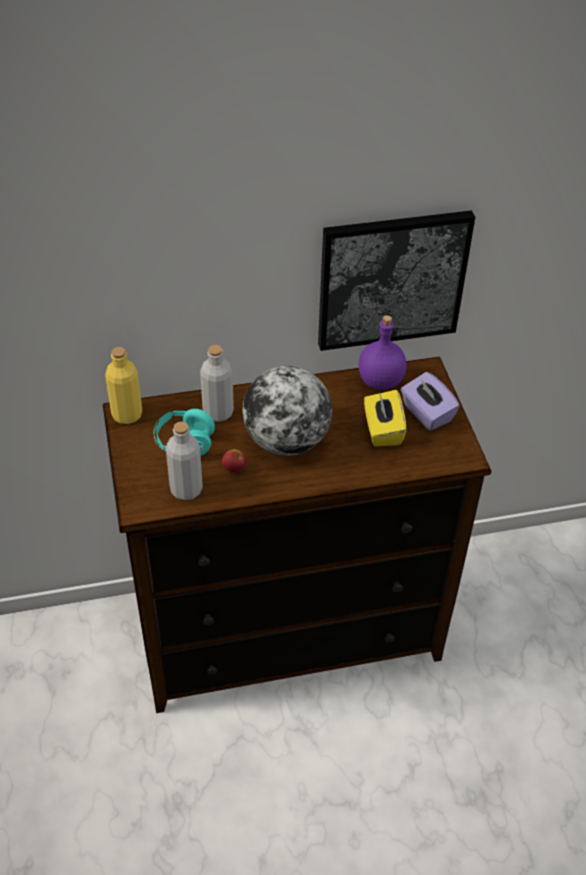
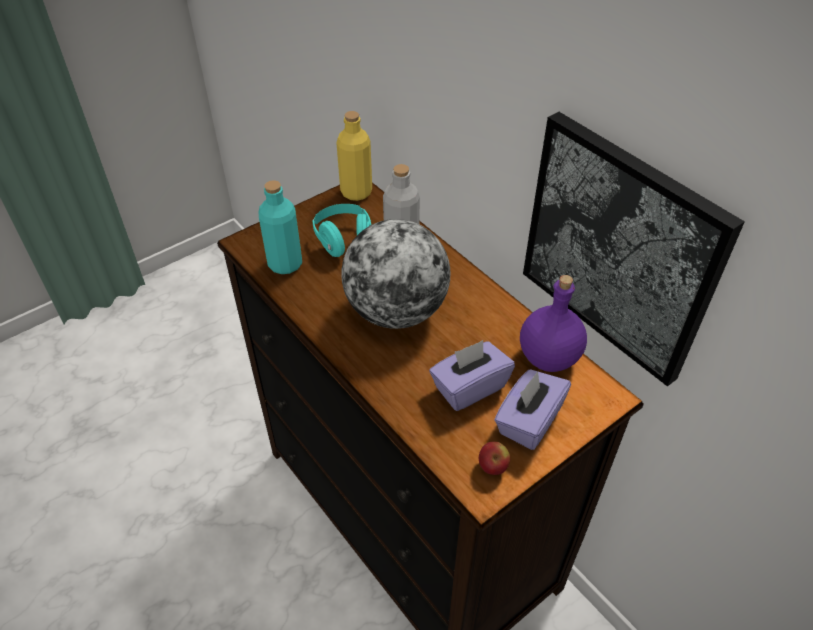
camera: 65 degrees right, 0 degrees up
grey bottle [166,421,203,500] -> turquoise bottle [259,180,302,274]
apple [222,449,247,473] -> apple moved to [479,442,510,475]
yellow tissue box [364,390,407,447] -> purple tissue box [429,340,515,411]

